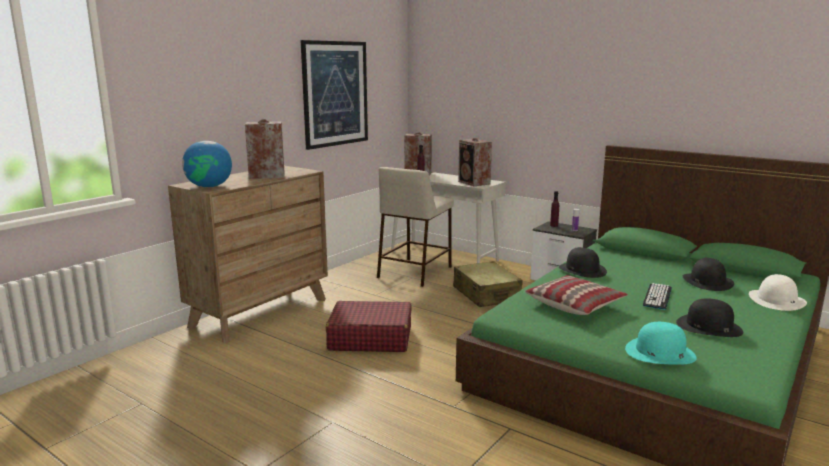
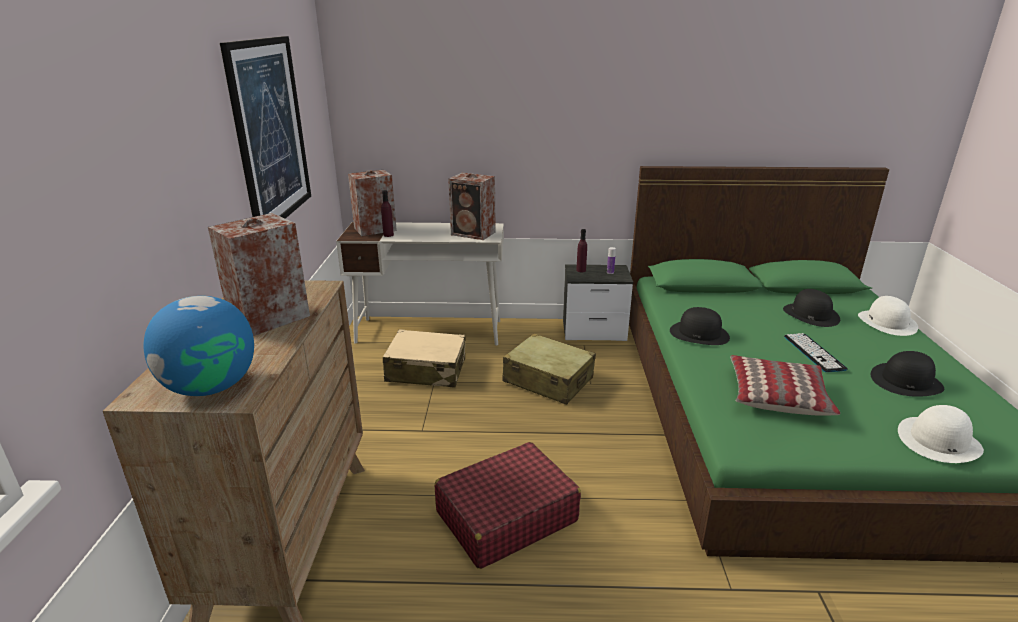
camera: 35 degrees left, 10 degrees up
beige stool [377,167,454,287] -> beige suitcase [383,329,466,387]
turquoise hat [625,322,697,365] -> white hat [898,405,984,463]

